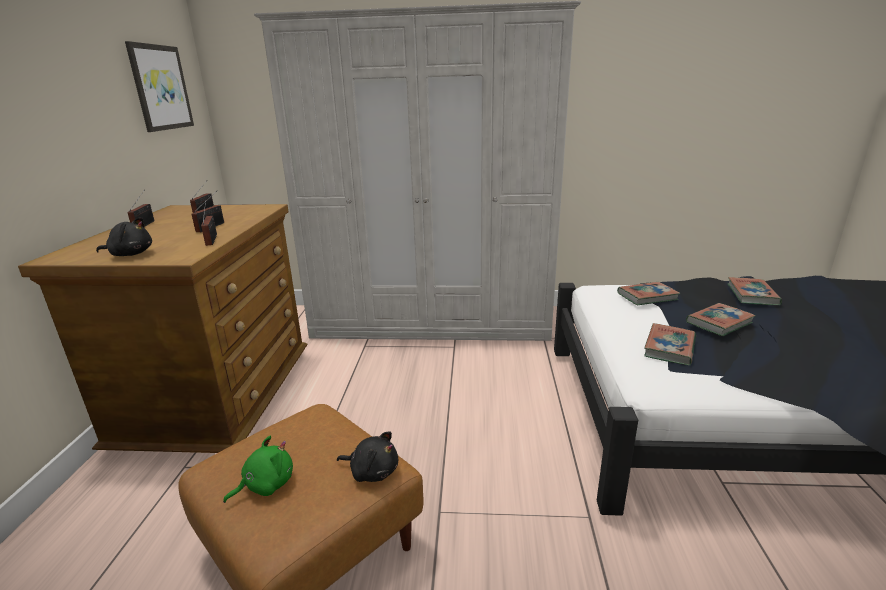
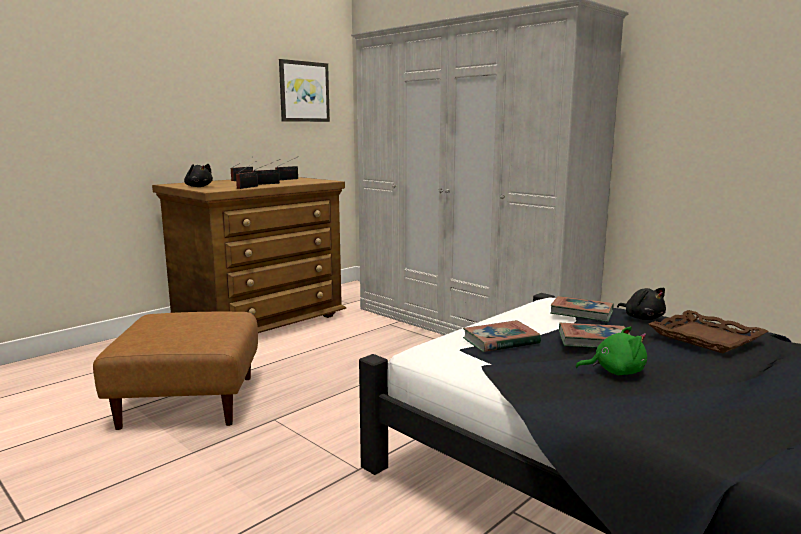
camera: 40 degrees right, 10 degrees down
green plush toy [223,436,293,503] -> green plush toy moved to [575,327,647,375]
black plush toy [337,431,398,482] -> black plush toy moved to [617,288,666,320]
book [728,277,782,305] -> brown tray [649,310,768,353]

